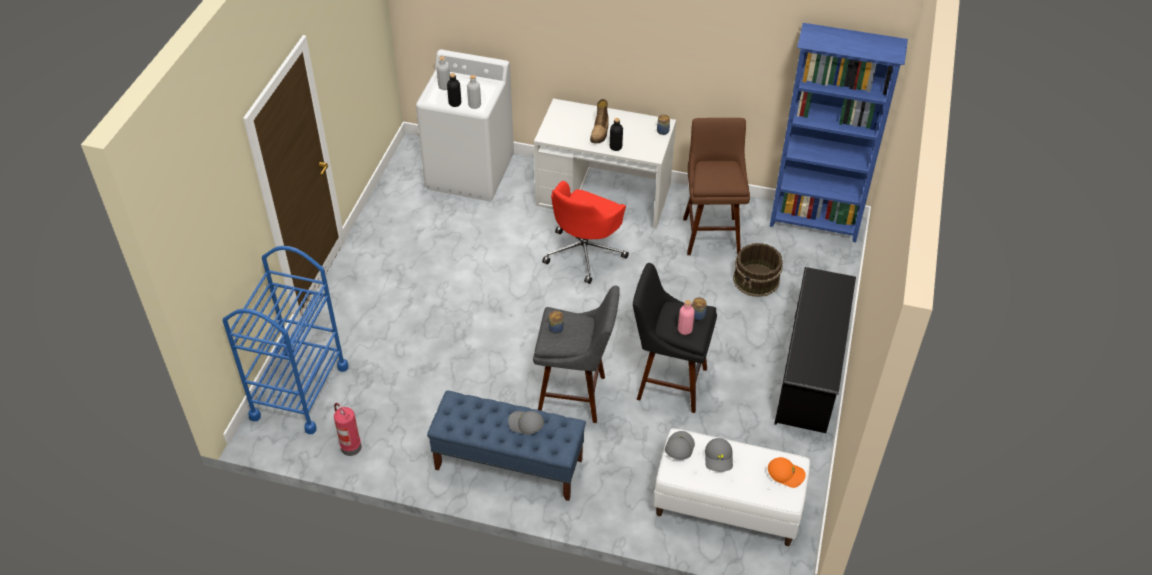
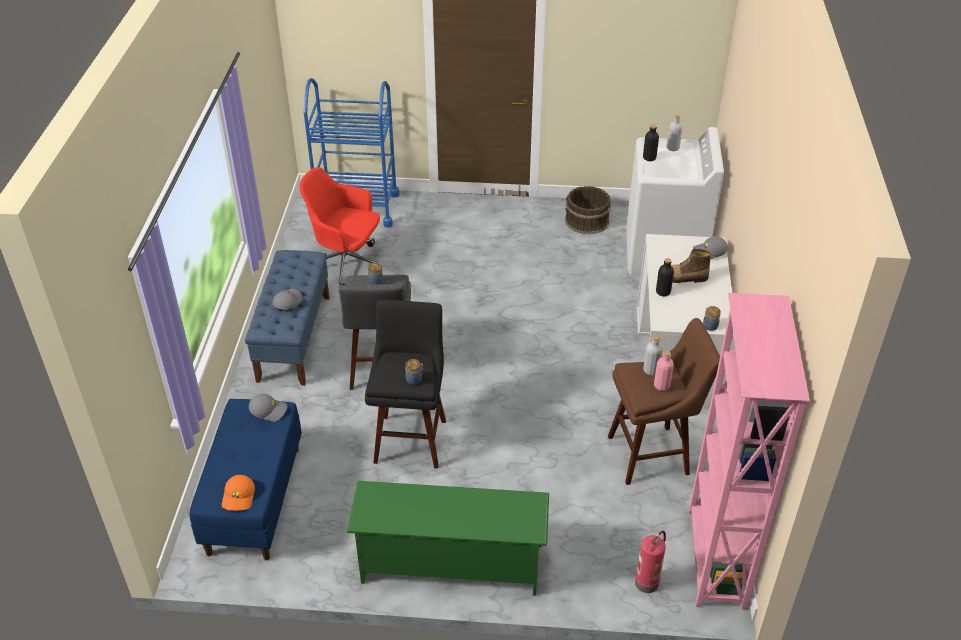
camera: 80 degrees right, 5 degrees down
fire extinguisher [334,403,362,456] -> fire extinguisher moved to [635,530,666,593]
grey bottle [467,75,481,109] -> grey bottle moved to [643,335,663,375]
red office chair [542,181,629,284] -> red office chair moved to [299,167,380,285]
white bench [653,428,810,546] -> blue bench [190,399,302,560]
pink bottle [678,300,695,335] -> pink bottle moved to [654,351,674,391]
grey cap [705,438,733,472] -> grey cap moved to [693,236,728,259]
brown bucket [733,243,783,297] -> brown bucket moved to [565,186,611,234]
blue bookcase [770,23,908,242] -> pink bookcase [689,293,810,610]
black shoe rack [774,267,856,433] -> green shoe rack [347,481,549,596]

